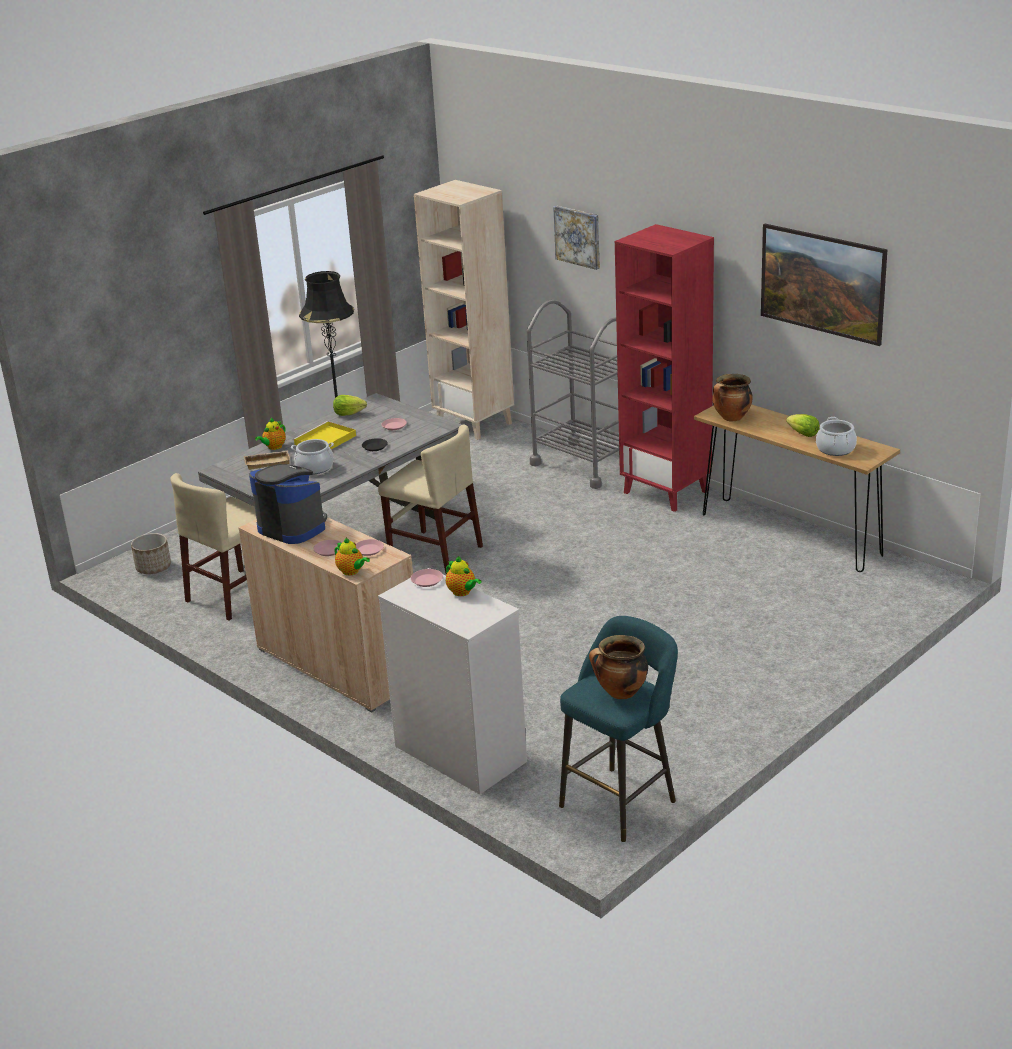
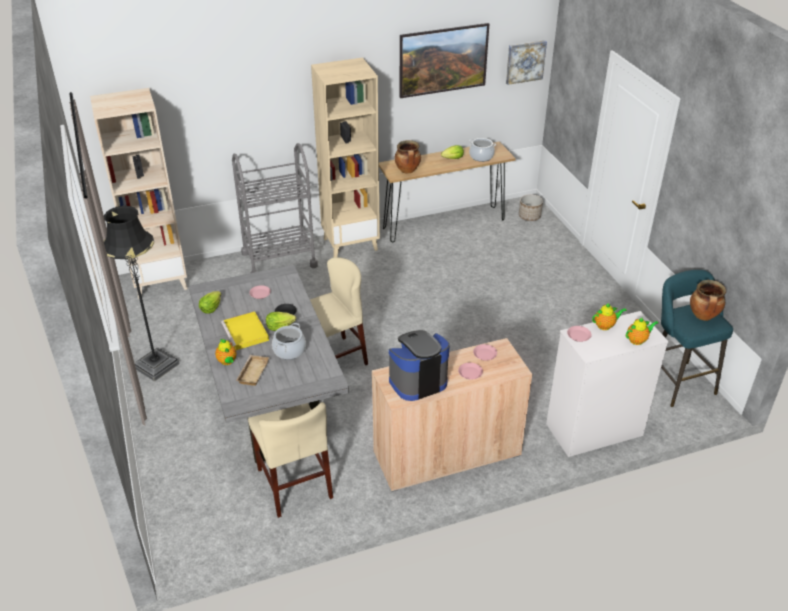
camera: 65 degrees left, 10 degrees up
planter [131,533,171,574] -> planter moved to [519,194,543,221]
teapot [334,537,370,575] -> teapot moved to [626,317,659,345]
picture [553,206,600,270] -> picture moved to [506,40,547,85]
red bookcase [615,224,714,512] -> beige bookcase [311,58,380,258]
none -> lettuce [266,312,296,331]

